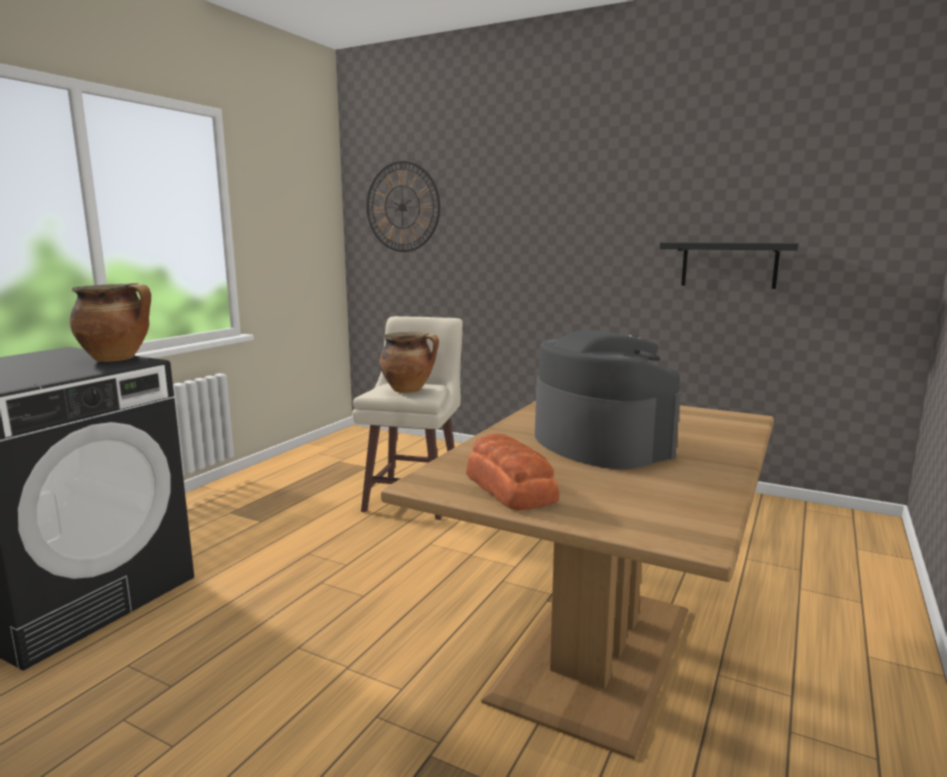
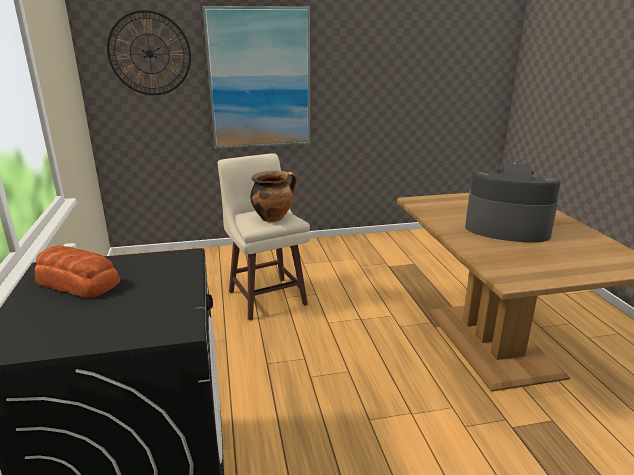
camera: 40 degrees left, 10 degrees up
cooking pot [70,283,151,362] -> none
bread [466,434,560,510] -> bread moved to [35,246,120,298]
black shelf [660,242,800,289] -> none
none -> picture [203,6,311,149]

